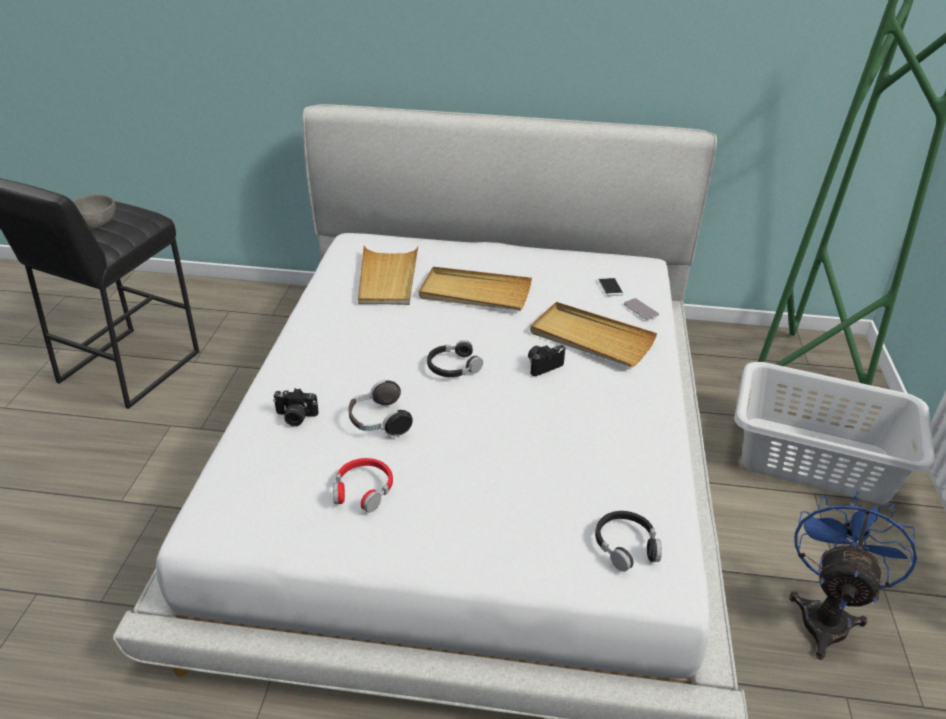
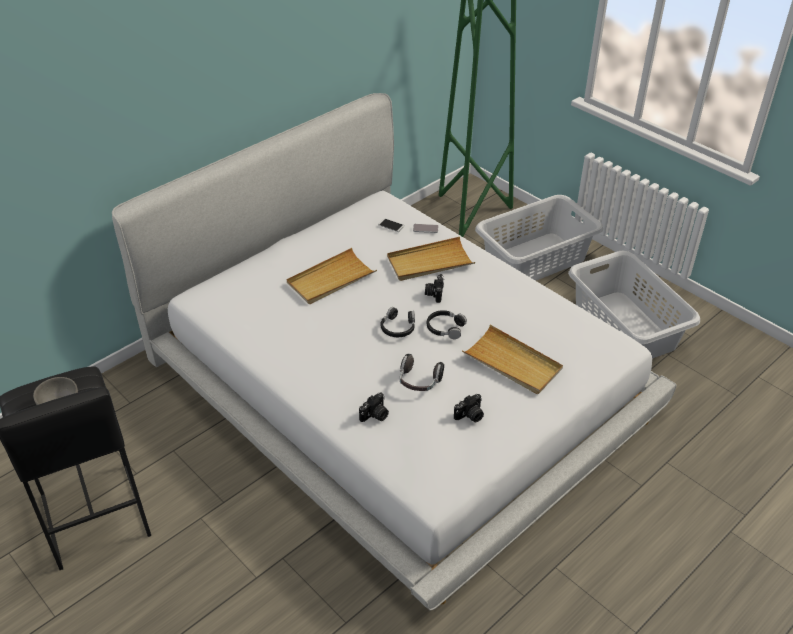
camera: 50 degrees left, 5 degrees up
red headphones [333,458,393,512] -> camera [454,394,484,422]
beige tray [358,245,418,305] -> beige tray moved to [462,325,563,394]
black headphones [595,511,662,572] -> black headphones moved to [427,310,467,339]
blue fan [789,491,917,660] -> grey laundry basket [568,251,700,359]

